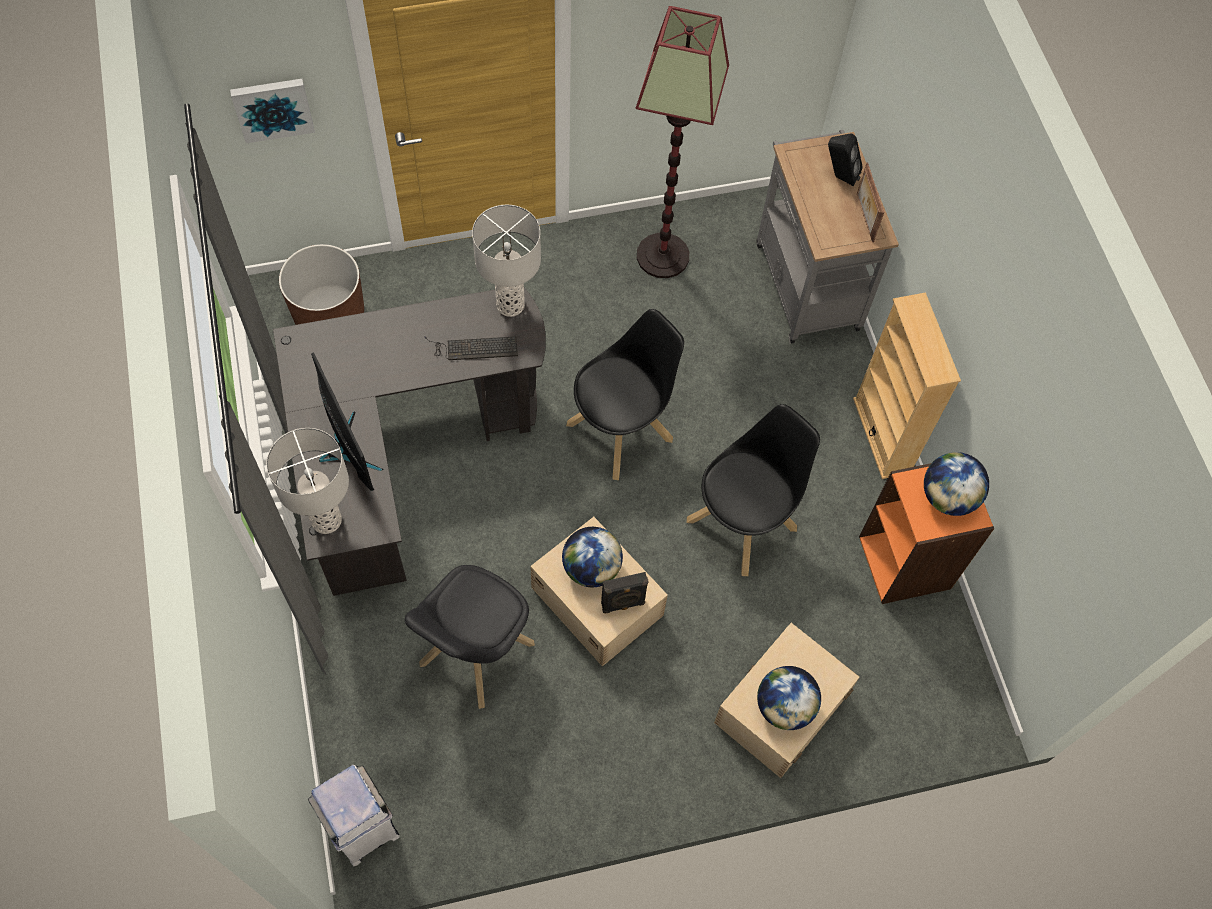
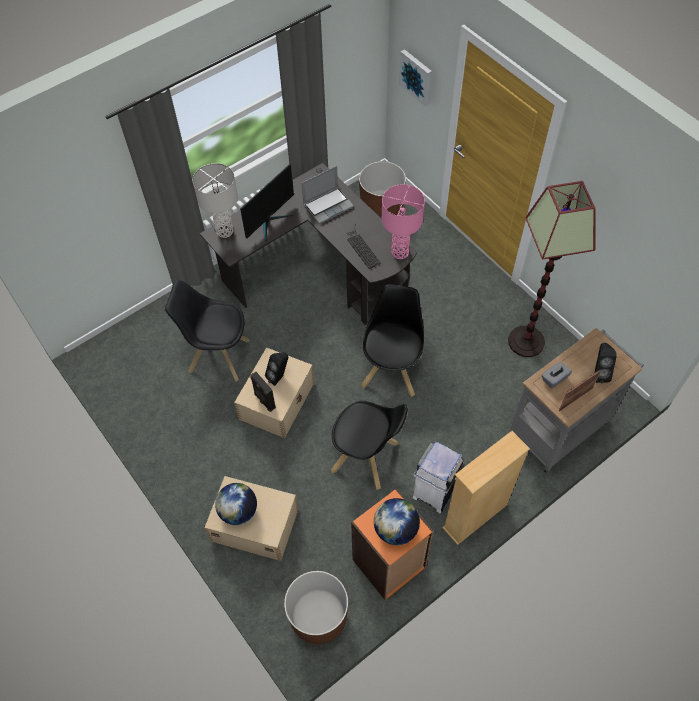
camera: 70 degrees right, 5 degrees down
white trash can [308,765,400,866] -> white trash can moved to [412,441,464,514]
white table lamp [472,205,541,317] -> pink table lamp [382,184,425,259]
globe [562,527,623,587] -> black speaker [265,352,288,386]
black chair [566,309,684,480] -> black chair turned 105 degrees counterclockwise [361,284,424,397]
none -> brown planter [284,571,348,644]
none -> laptop [302,166,354,224]
none -> grey tissue box [542,362,572,389]

